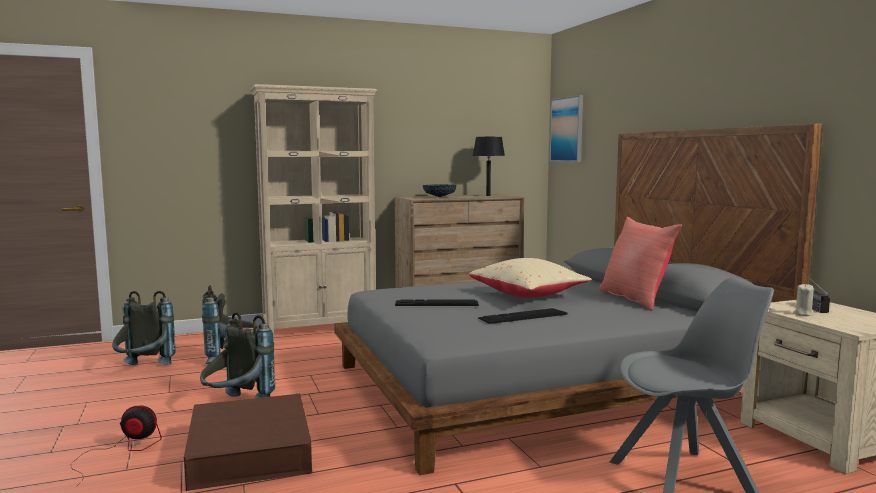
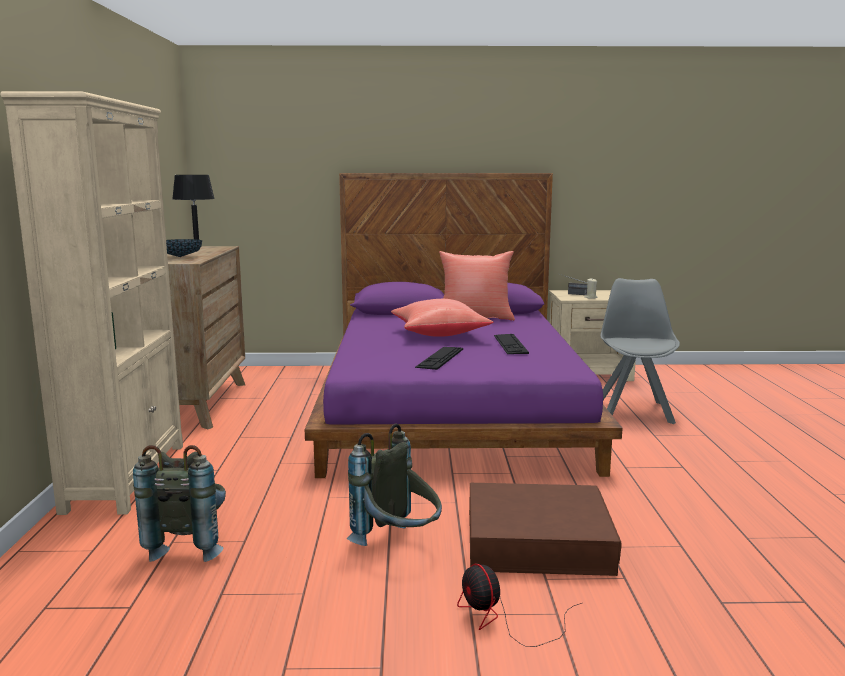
camera: 70 degrees left, 5 degrees up
fan [71,405,162,487] -> fan turned 45 degrees counterclockwise [457,563,582,647]
grey backpack [112,291,176,365] -> none
grey bed [334,124,823,475] -> purple bed [305,173,623,478]
beige pillow [469,258,592,298] -> red pillow [391,299,493,337]
picture [550,95,583,162] -> none

